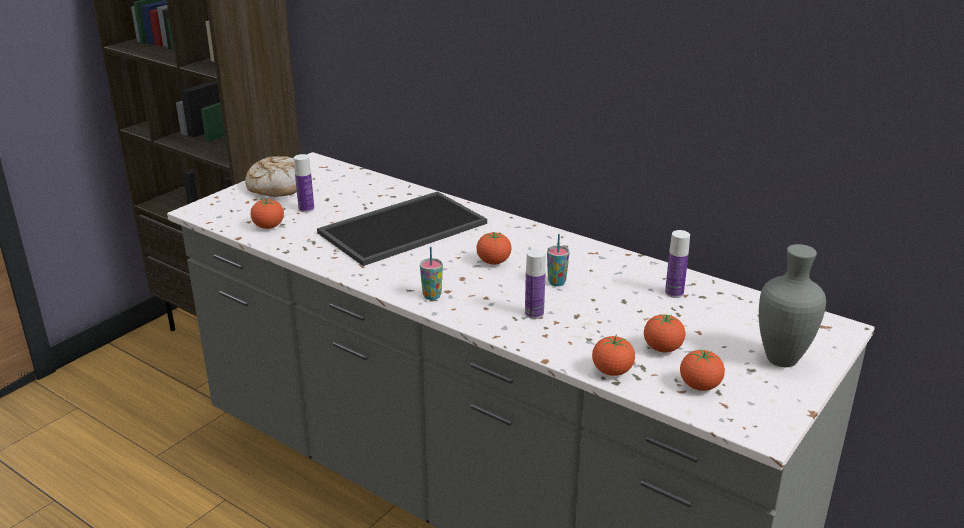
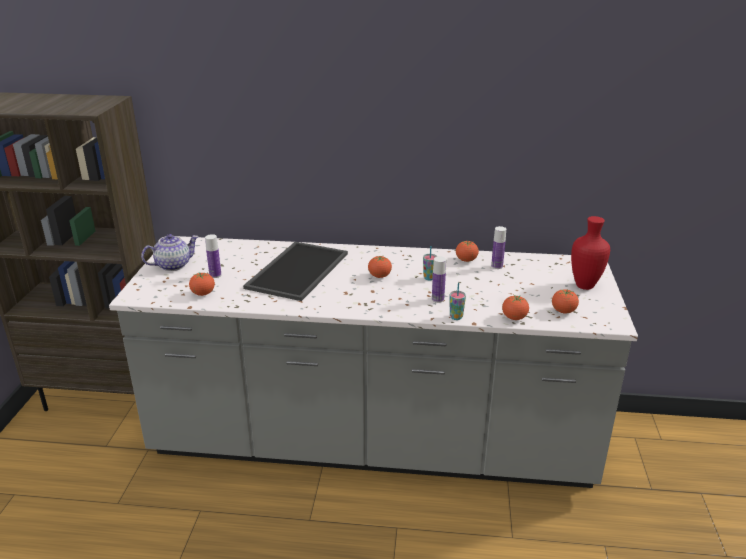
camera: 30 degrees left, 0 degrees up
bread [245,156,297,197] -> teapot [141,234,199,271]
cup [420,247,443,300] -> cup moved to [450,283,466,320]
tomato [644,314,685,352] -> tomato moved to [456,241,479,262]
grey vase [759,244,826,367] -> red vase [571,216,610,290]

